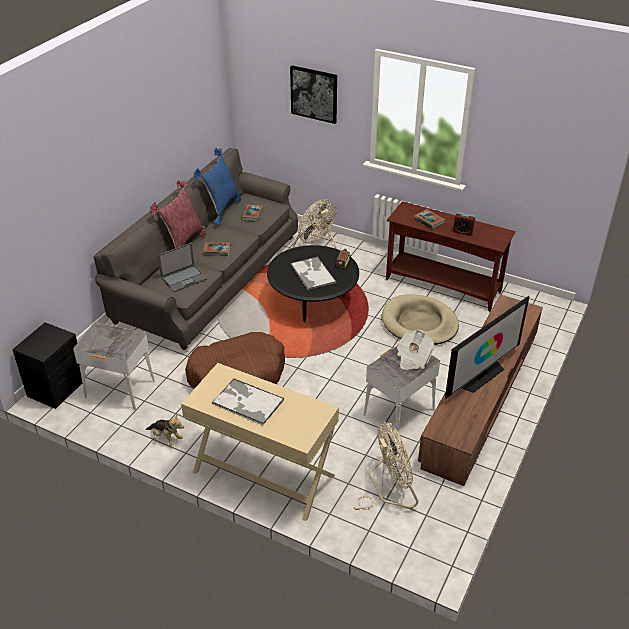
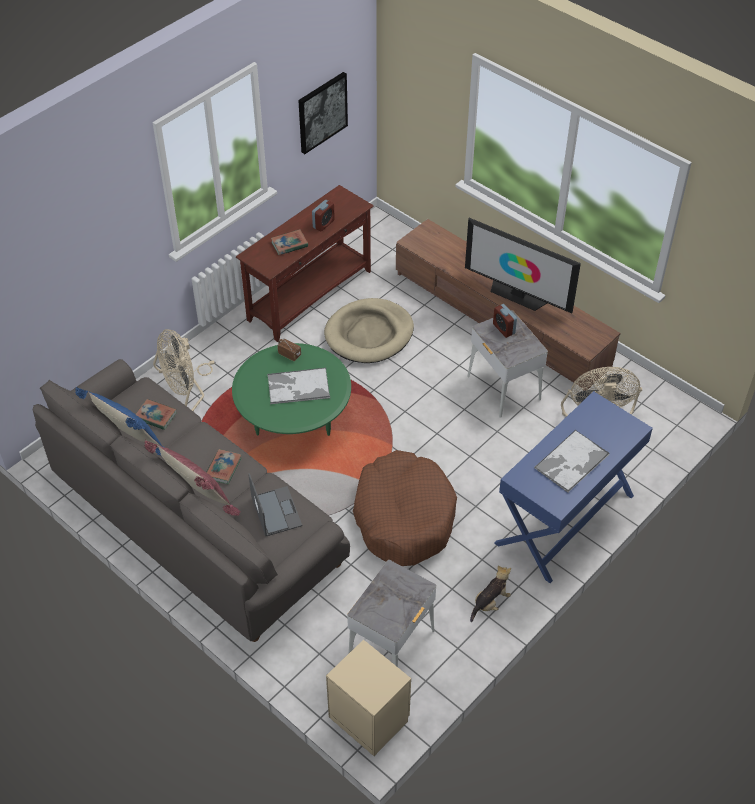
camera: 75 degrees left, 10 degrees up
black nightstand [12,322,82,409] -> beige nightstand [326,640,411,756]
beige console table [181,363,339,521] -> blue console table [494,391,653,583]
black coffee table [267,245,359,322] -> green coffee table [232,343,351,436]
picture [290,65,337,124] -> picture moved to [298,72,348,154]
newspaper [397,329,435,370] -> alarm clock [493,304,517,338]
television [445,296,530,399] -> television turned 150 degrees clockwise [465,218,581,313]

